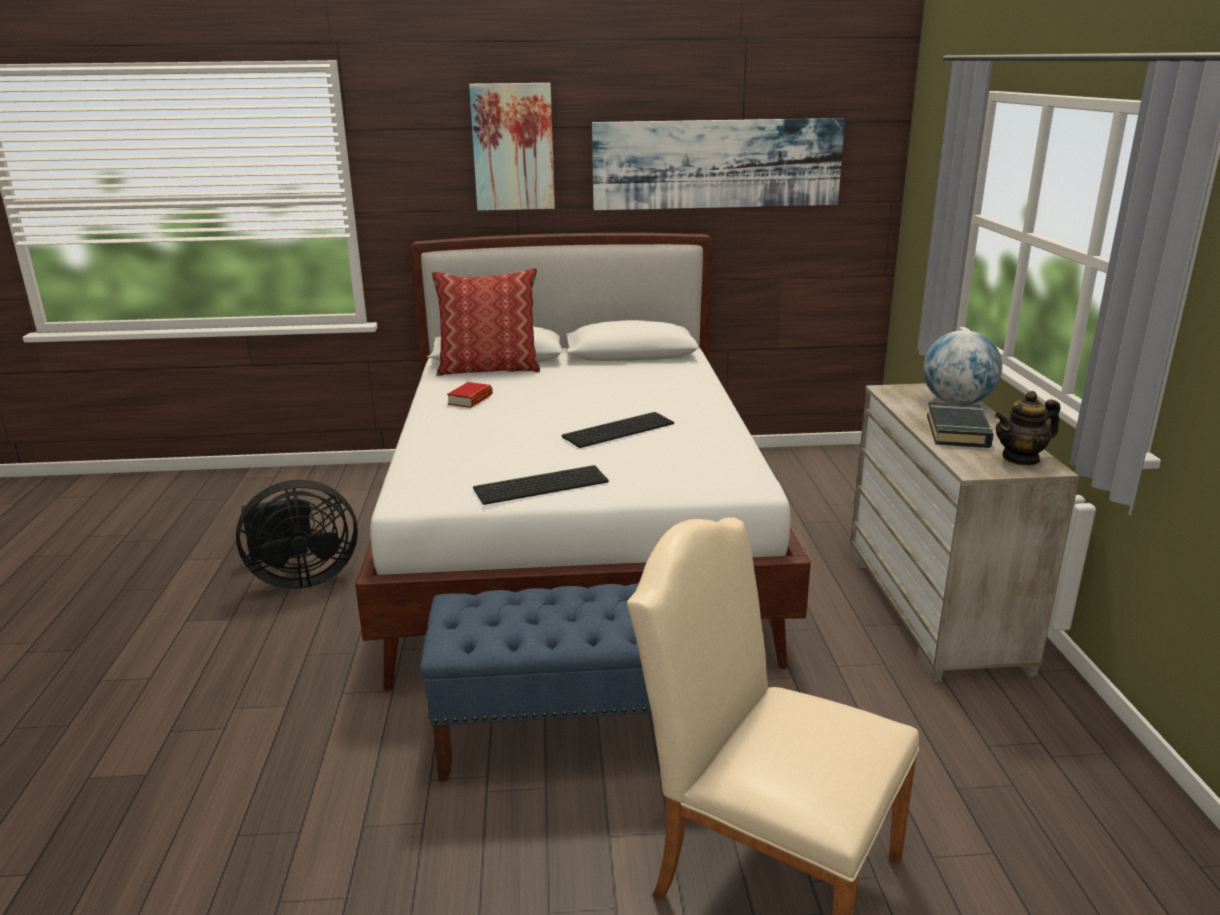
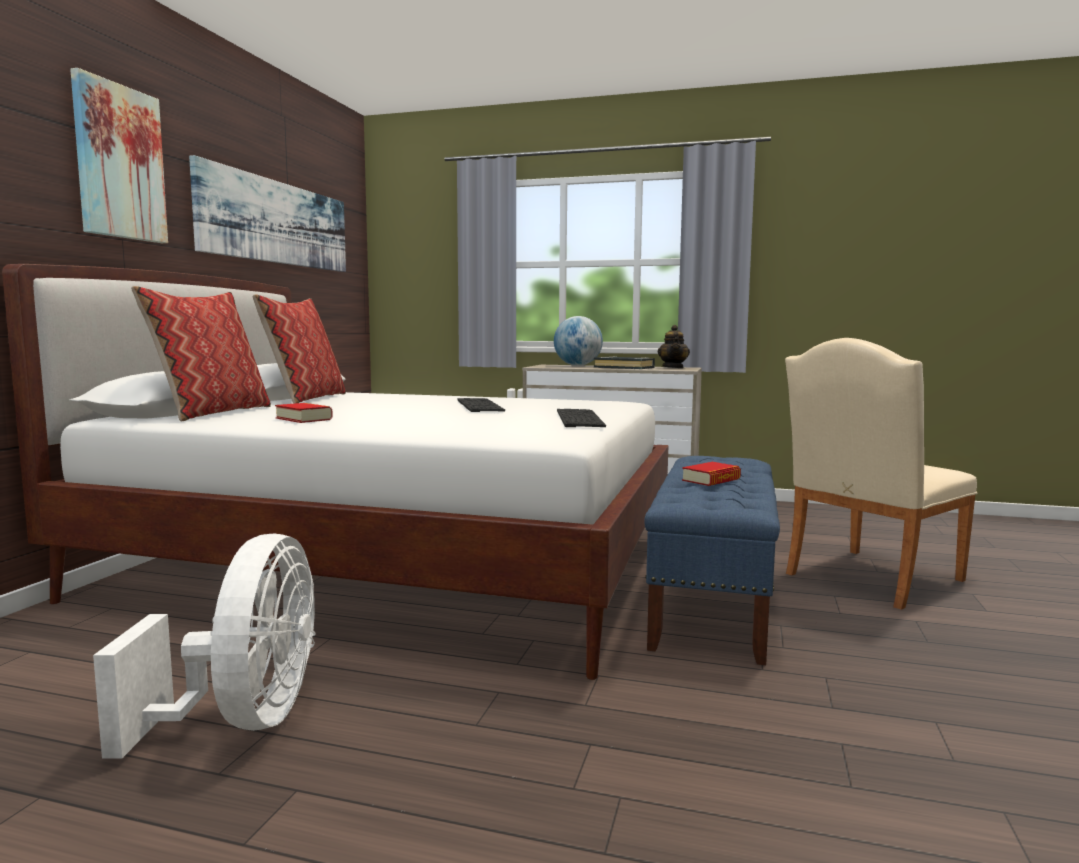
camera: 70 degrees left, 15 degrees down
black fan [236,480,358,589] -> white fan [93,534,316,759]
none -> pillow [253,295,346,404]
none -> book [682,462,741,486]

